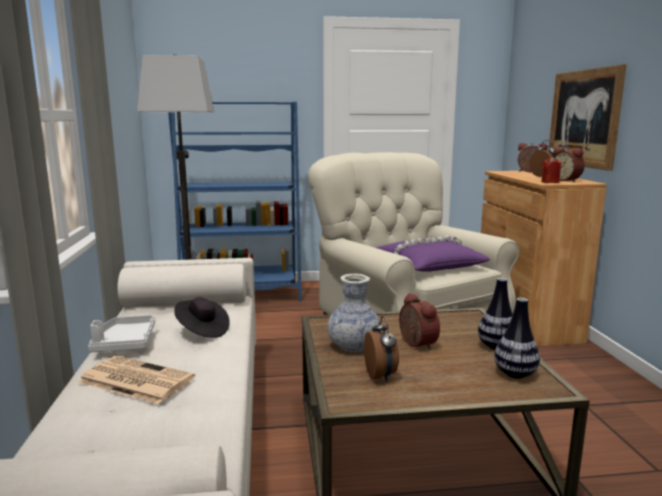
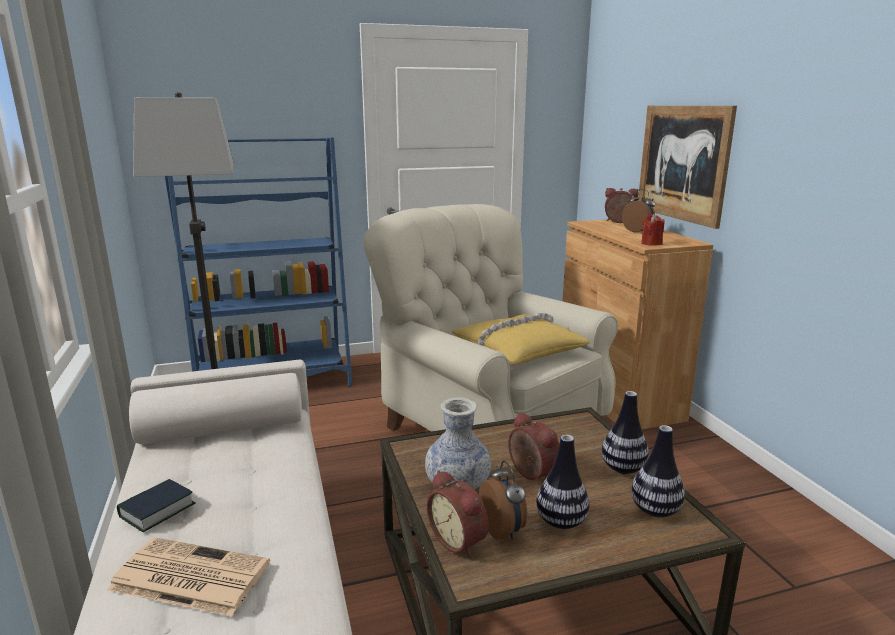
camera: 10 degrees left, 5 degrees up
white tray [88,315,155,352] -> book [117,479,195,532]
black hat [174,297,230,338] -> none
purple pillow [376,235,490,272] -> yellow pillow [451,312,590,365]
alarm clock [553,147,585,182] -> alarm clock moved to [427,470,489,557]
none -> vase [536,435,589,529]

